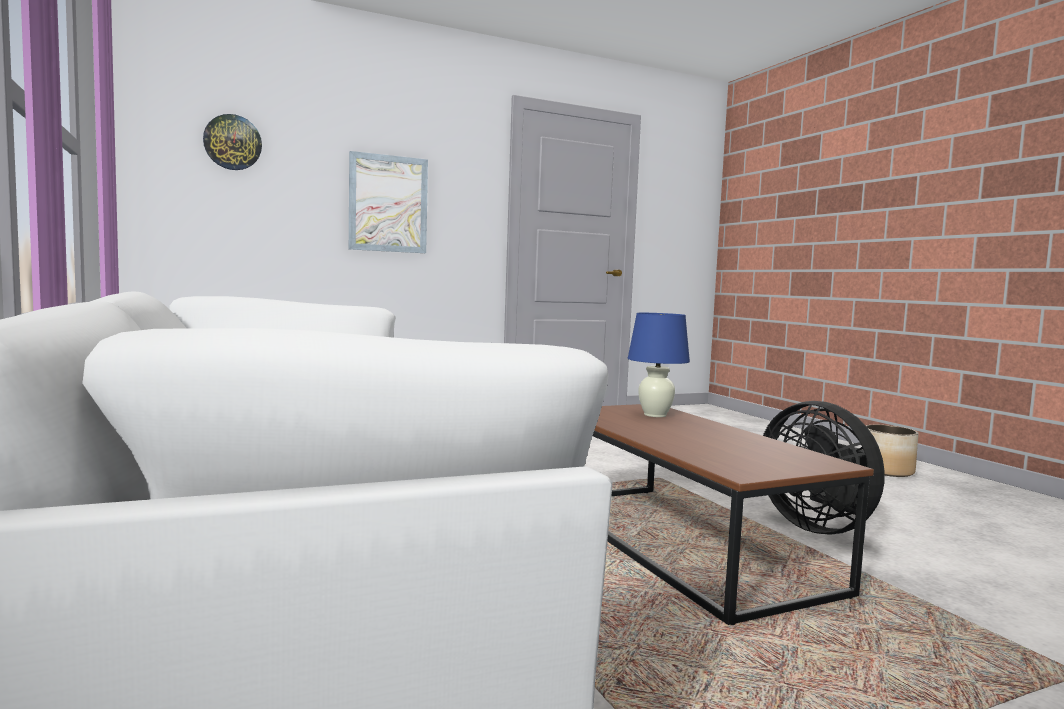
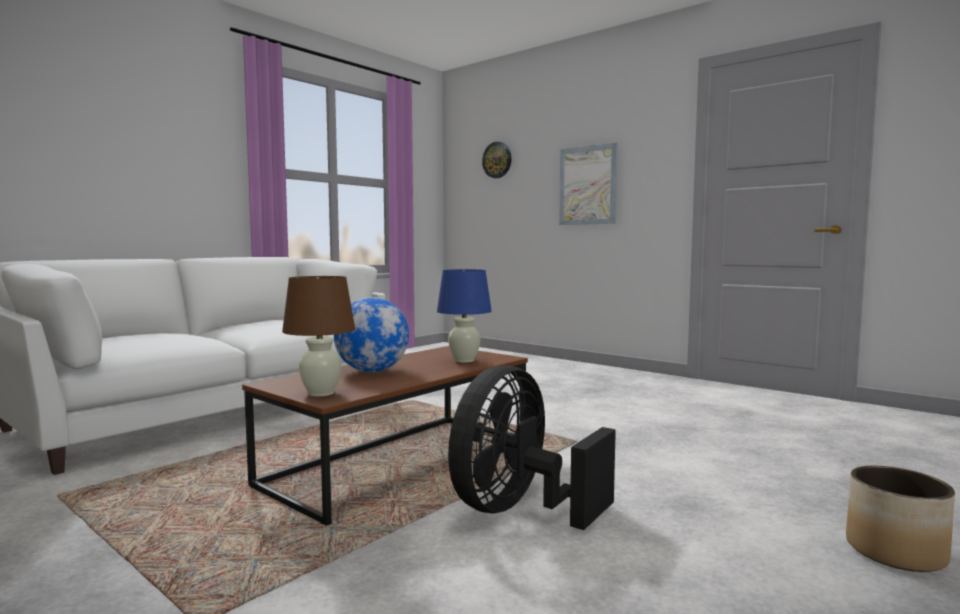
camera: 65 degrees right, 0 degrees up
none -> brown table lamp [282,276,355,397]
none -> globe [334,297,409,372]

